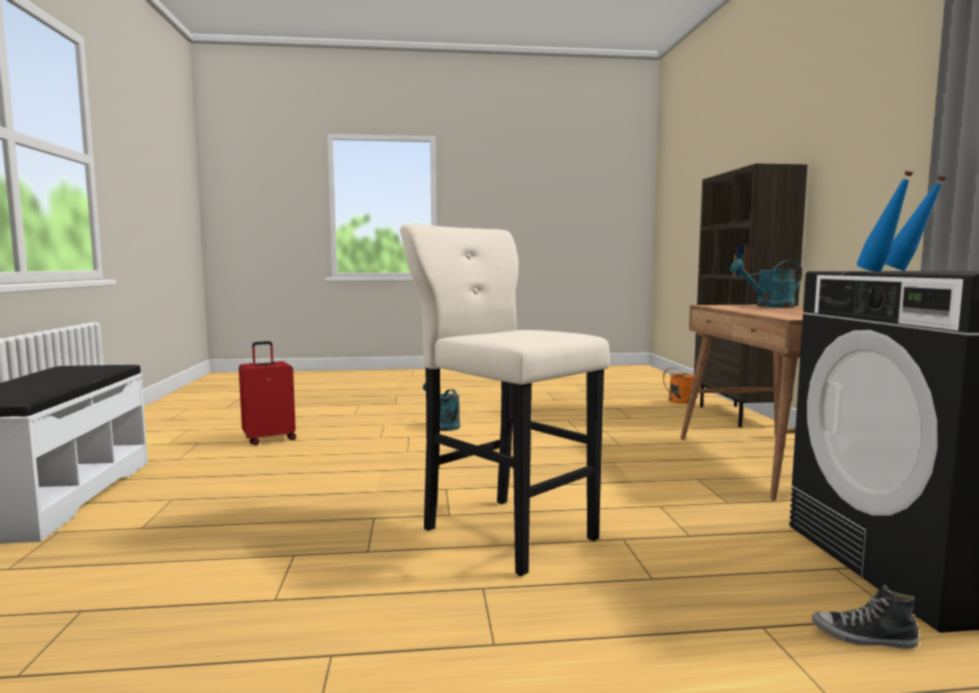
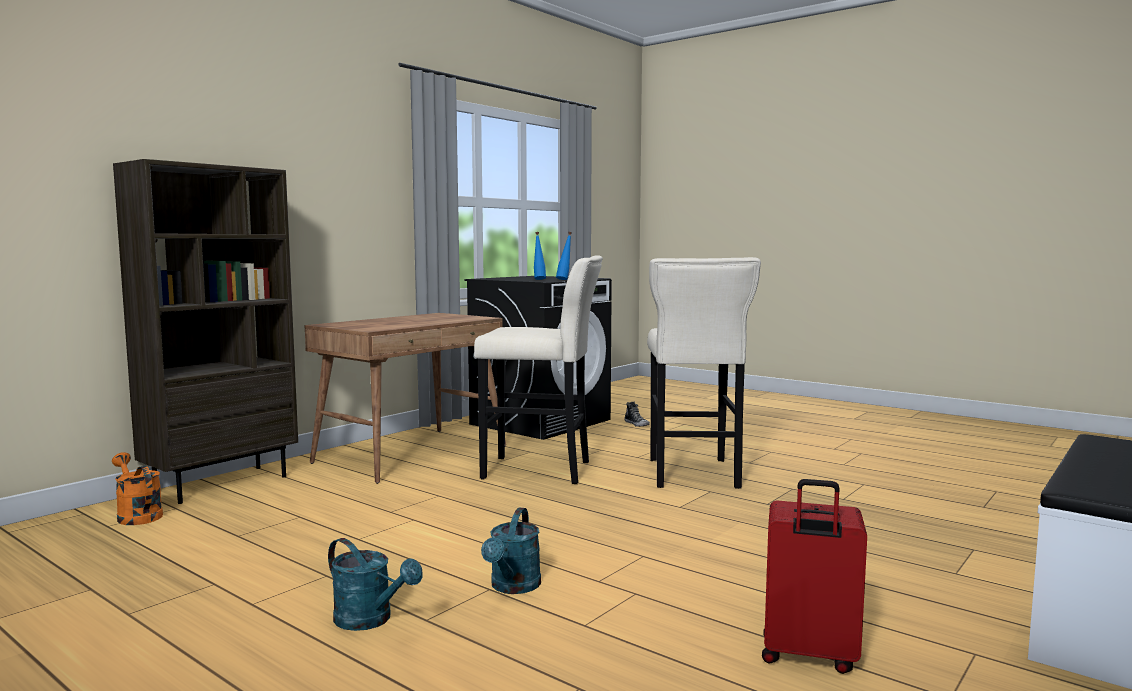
camera: 135 degrees left, 0 degrees up
turquoise watering can [730,259,802,307] -> turquoise watering can moved to [328,538,423,631]
none -> beige stool [474,255,603,484]

